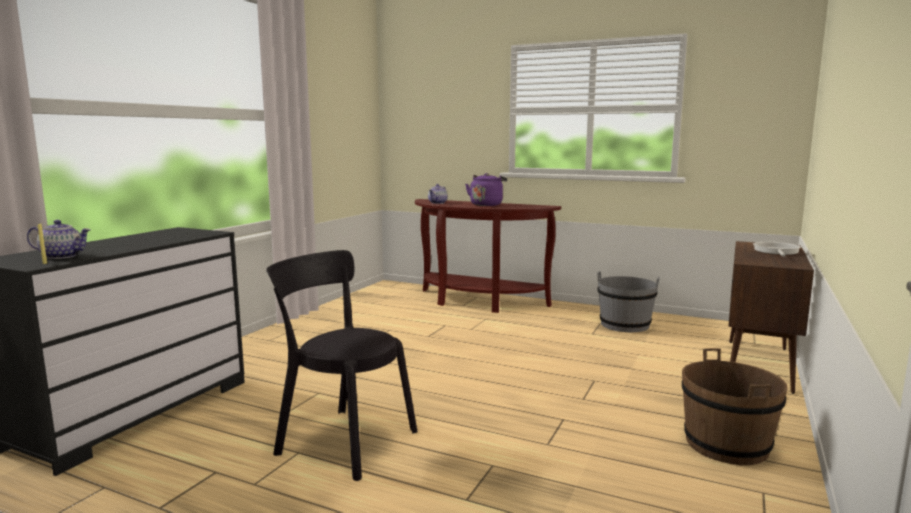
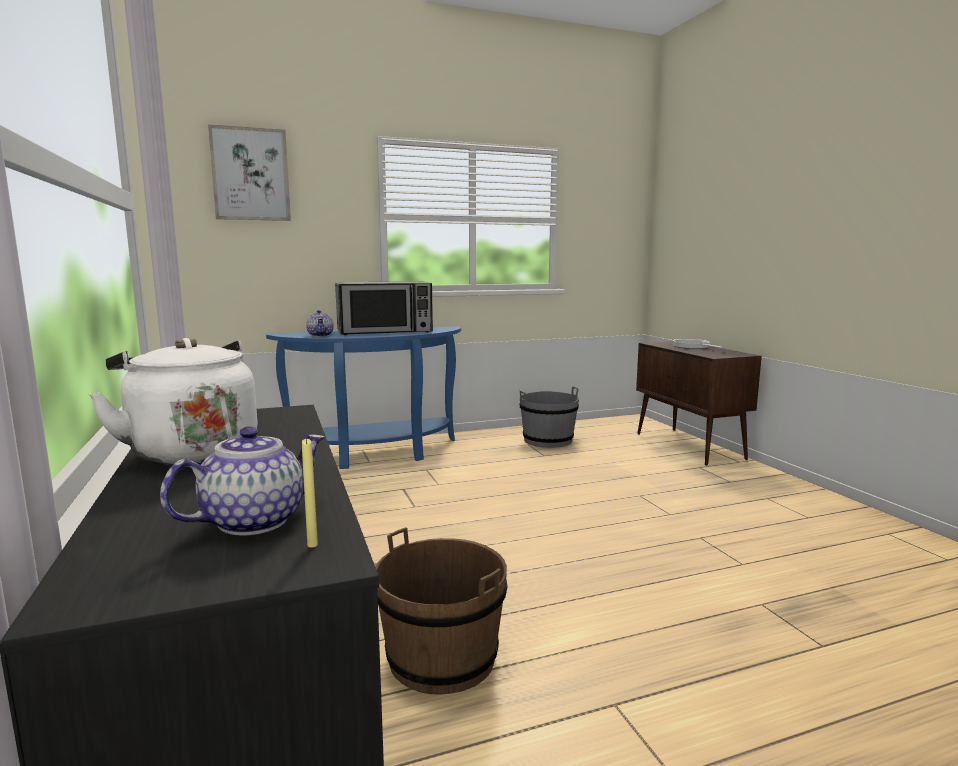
camera: 45 degrees left, 0 degrees up
black chair [266,250,417,481] -> none
brown console table [415,199,561,313] -> blue console table [266,326,461,469]
purple kettle [465,173,507,206] -> microwave [335,281,433,335]
brown bucket [682,348,787,465] -> brown bucket moved to [375,527,507,695]
none -> white kettle [89,338,258,465]
none -> picture [208,124,291,221]

